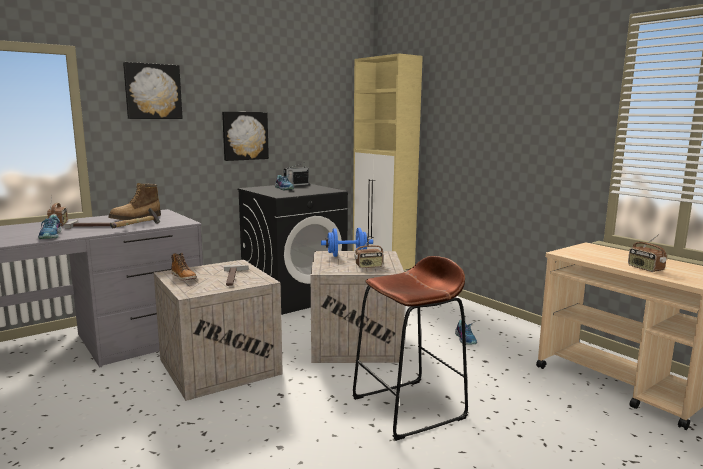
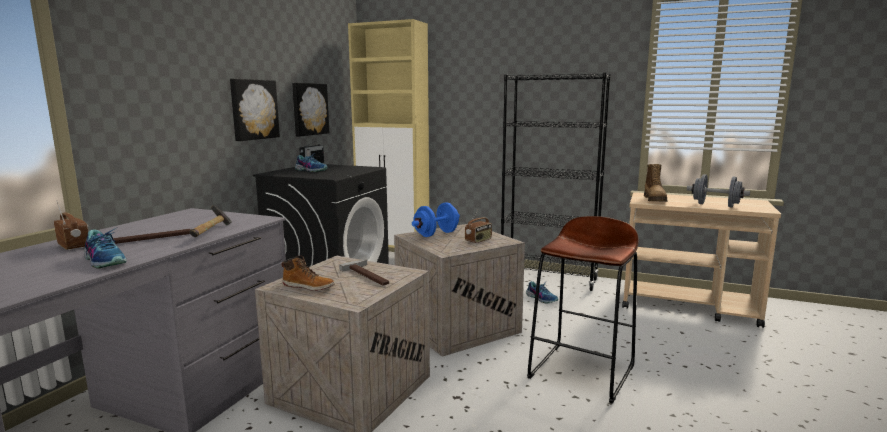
camera: 30 degrees left, 0 degrees up
boot [108,183,161,220] -> boot moved to [644,164,667,202]
picture [123,62,183,119] -> picture moved to [292,83,329,136]
radio [628,234,667,272] -> grey dumbbell [687,174,750,207]
none -> black bookcase [501,73,611,291]

